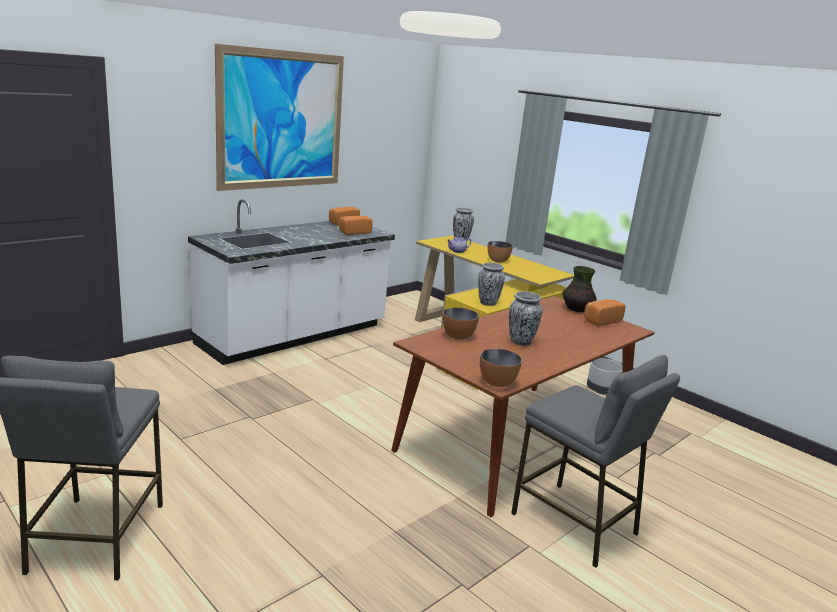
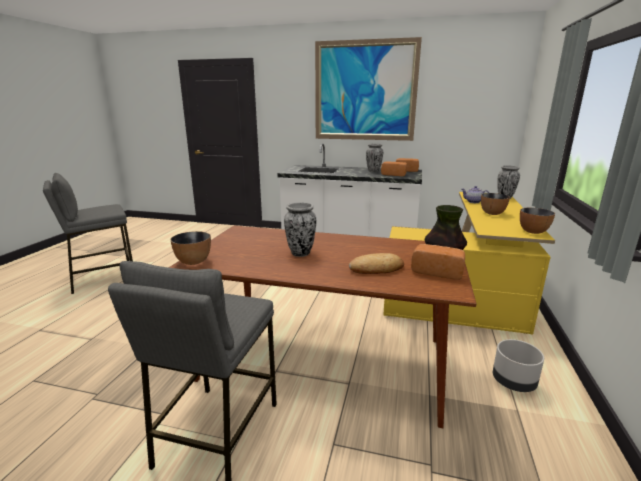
camera: 60 degrees right, 0 degrees up
bowl [443,308,479,340] -> bowl moved to [520,208,555,234]
vase [478,263,505,306] -> vase moved to [366,144,383,172]
none -> bread [349,253,404,274]

